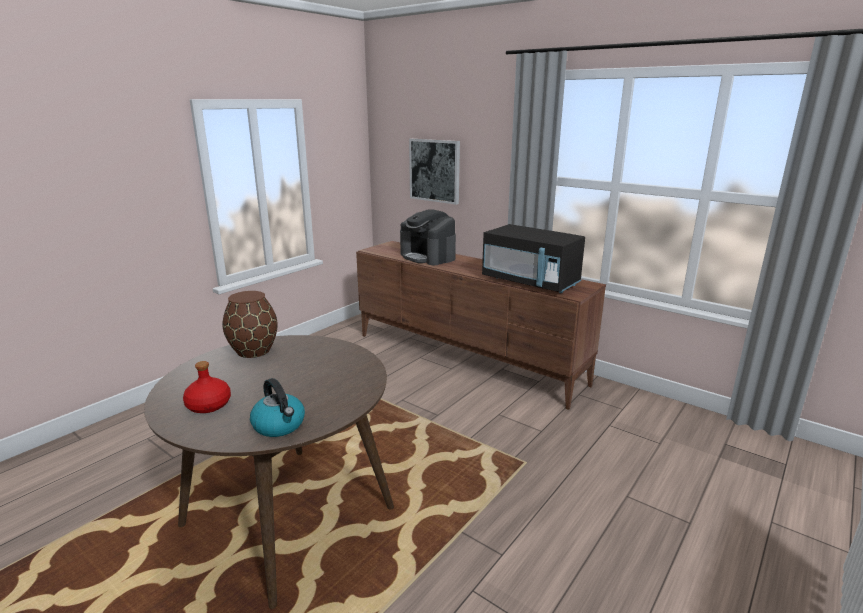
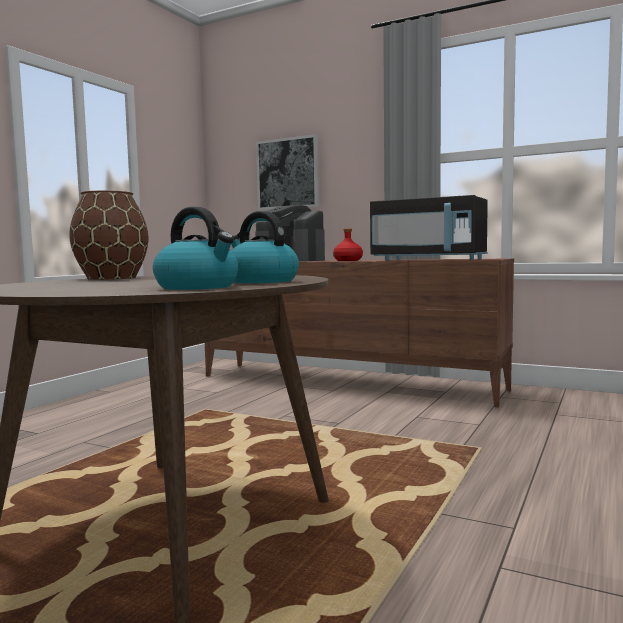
camera: 10 degrees left, 15 degrees down
red bottle [183,361,231,413] -> red bottle moved to [333,228,363,261]
none -> kettle [231,211,299,283]

